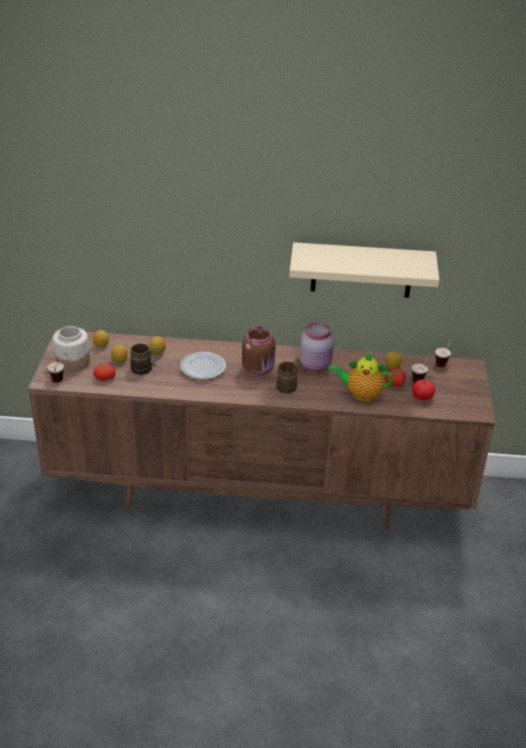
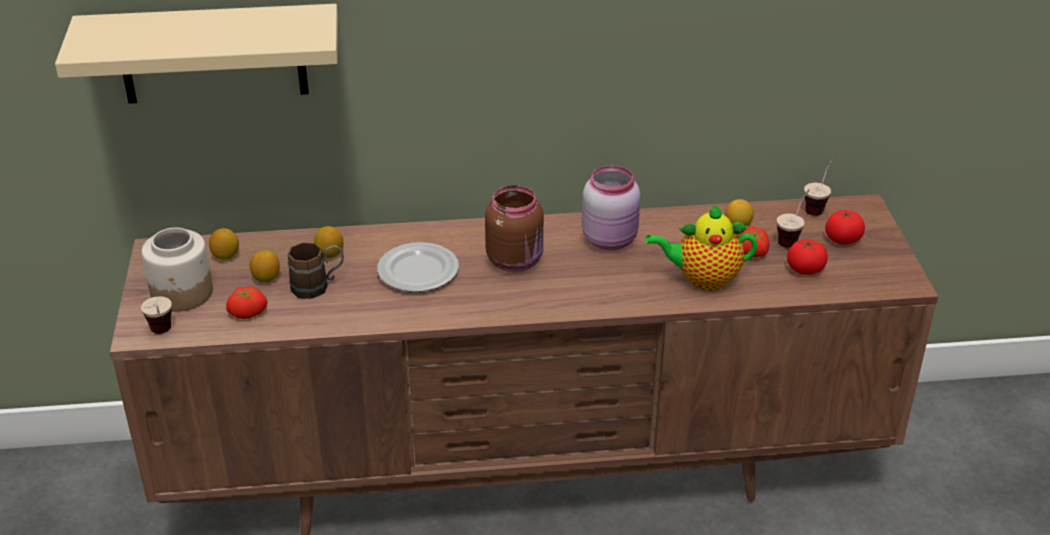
camera: 10 degrees left, 0 degrees up
brown mug [276,358,299,394] -> none
beige shelf [289,242,439,298] -> beige shelf moved to [55,4,338,104]
none -> tomato [825,210,865,245]

